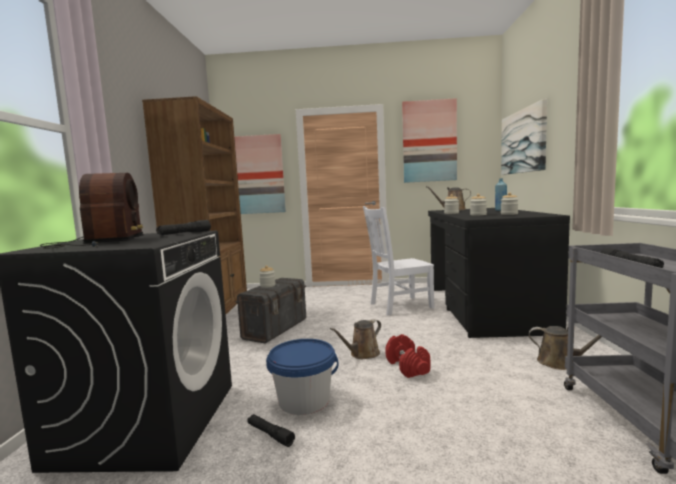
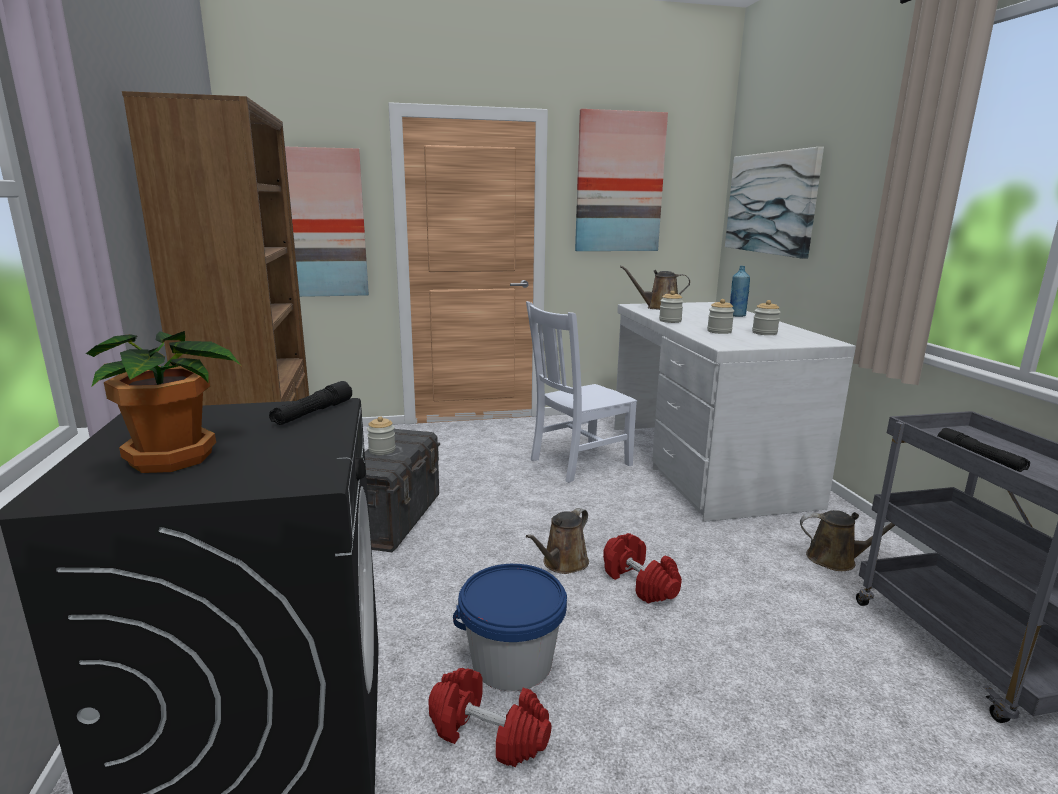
camera: 15 degrees left, 10 degrees up
radio [40,173,143,249] -> potted plant [86,331,241,473]
black flashlight [247,414,295,447] -> red dumbbell [428,668,551,767]
black desk [428,208,570,338] -> white desk [614,302,856,522]

